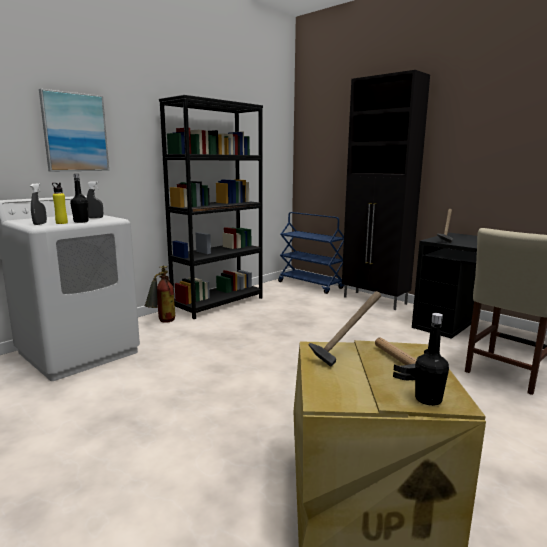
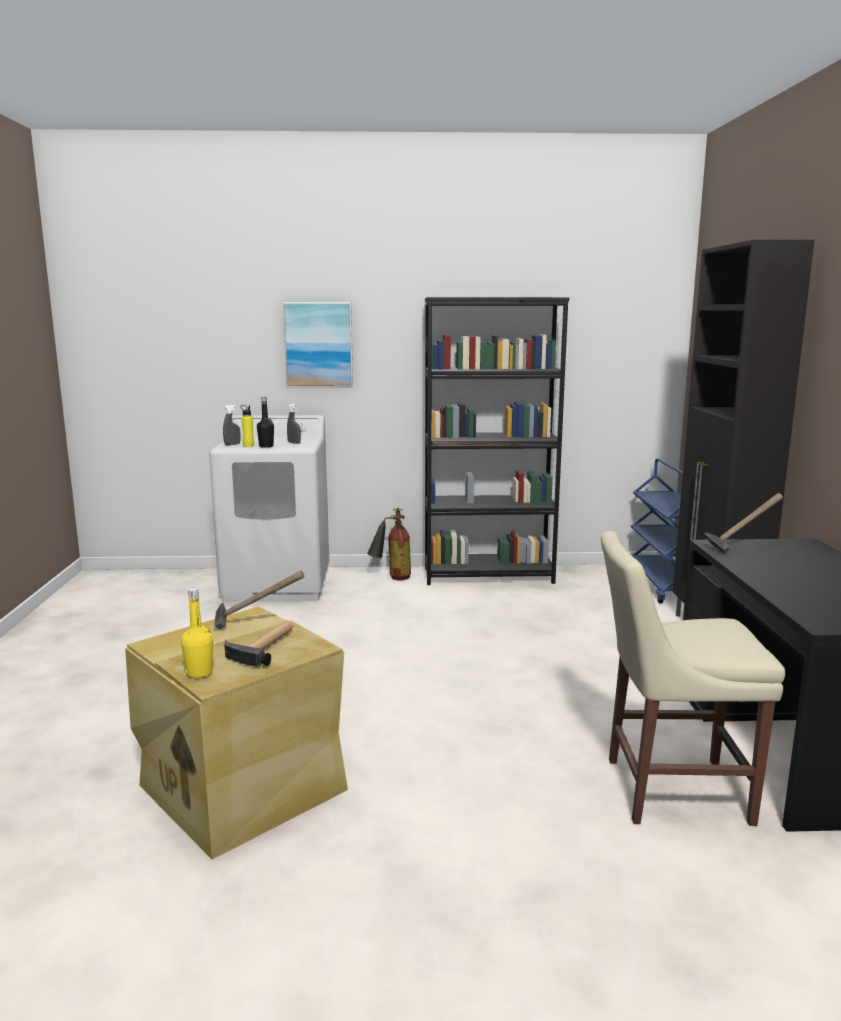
camera: 45 degrees right, 0 degrees up
black bottle [415,313,449,406] -> yellow bottle [181,588,213,678]

